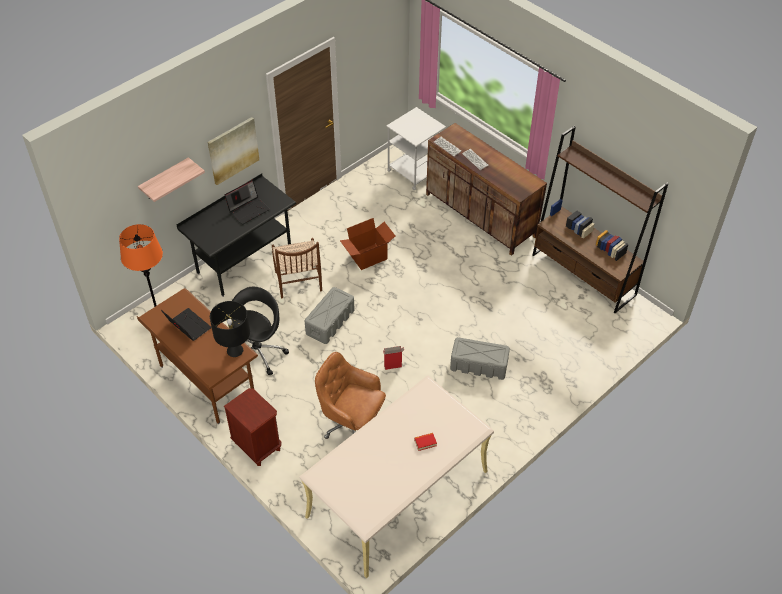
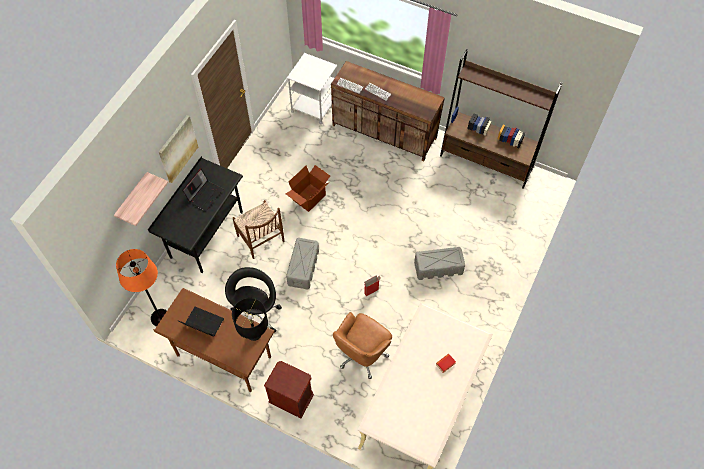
camera: 20 degrees left, 10 degrees up
brown office chair [315,352,386,439] -> brown office chair turned 60 degrees counterclockwise [333,312,392,379]

